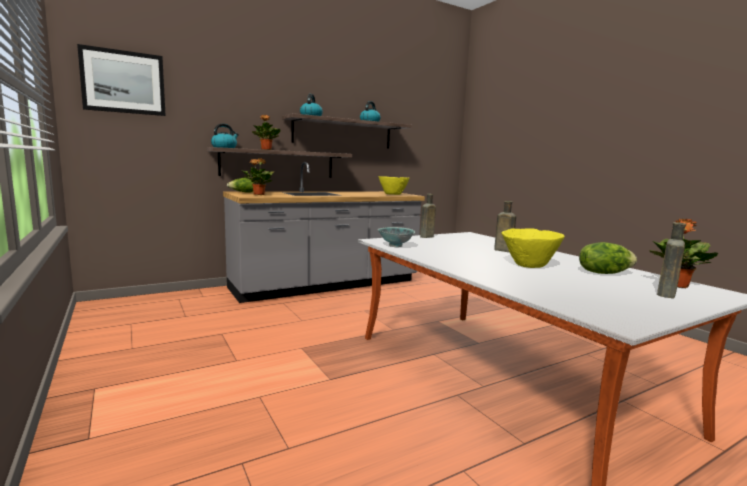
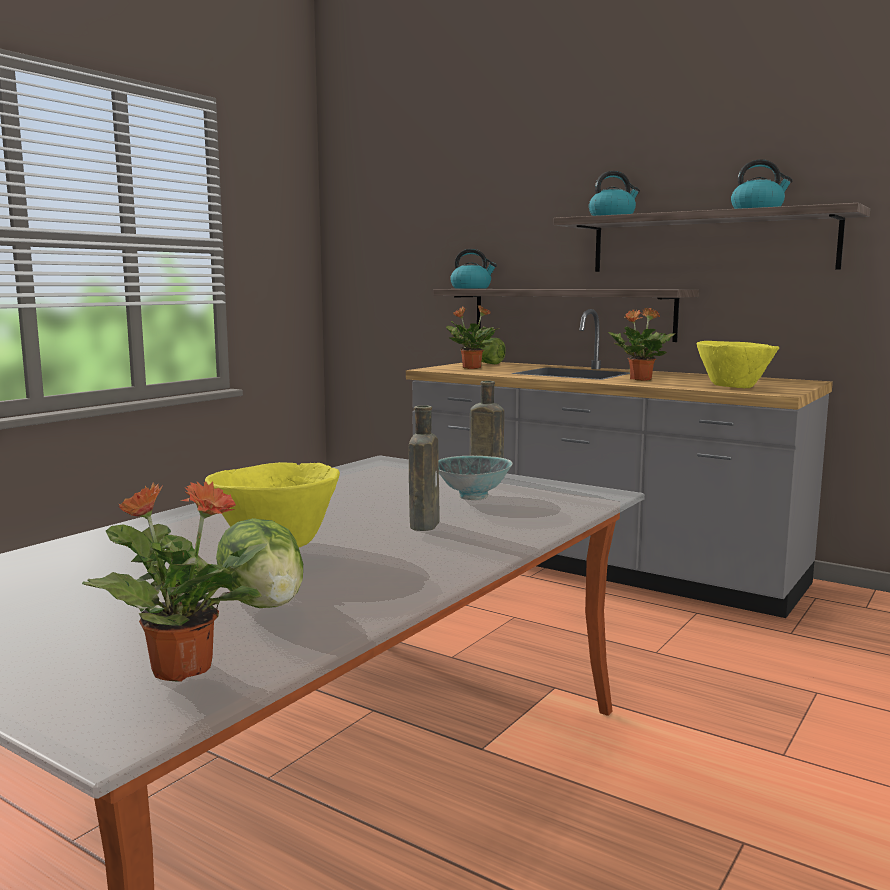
camera: 65 degrees right, 0 degrees up
picture [77,44,166,116] -> none
potted plant [252,115,281,150] -> potted plant moved to [608,308,675,381]
bowl [378,227,415,247] -> bowl moved to [439,456,513,500]
brown bottle [657,222,686,298] -> none

